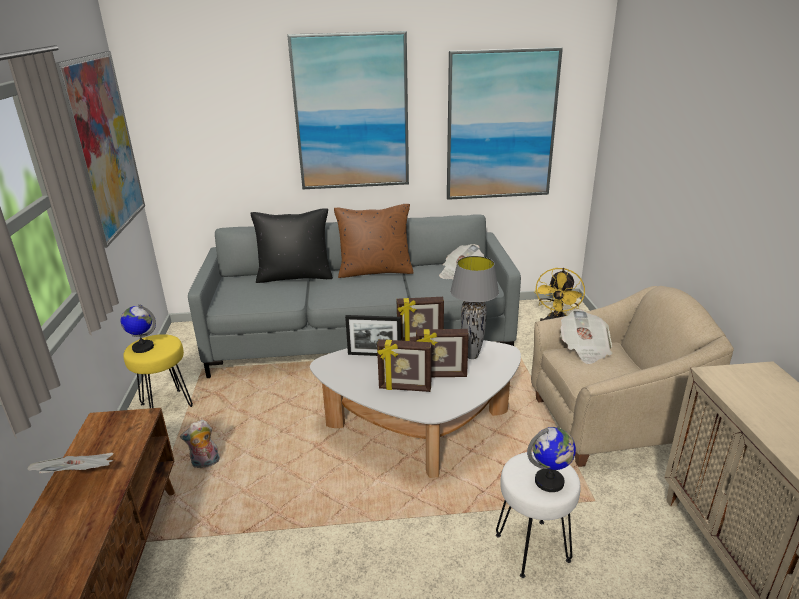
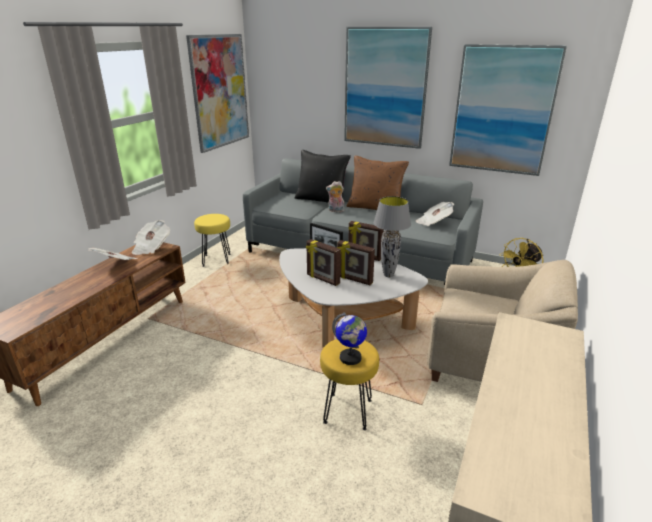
camera: 30 degrees right, 0 degrees up
globe [121,304,156,353] -> none
plush toy [180,420,220,468] -> plush toy moved to [326,181,344,212]
white stool [496,452,581,578] -> yellow stool [320,339,379,430]
newspaper [560,309,612,364] -> newspaper moved to [132,220,170,255]

